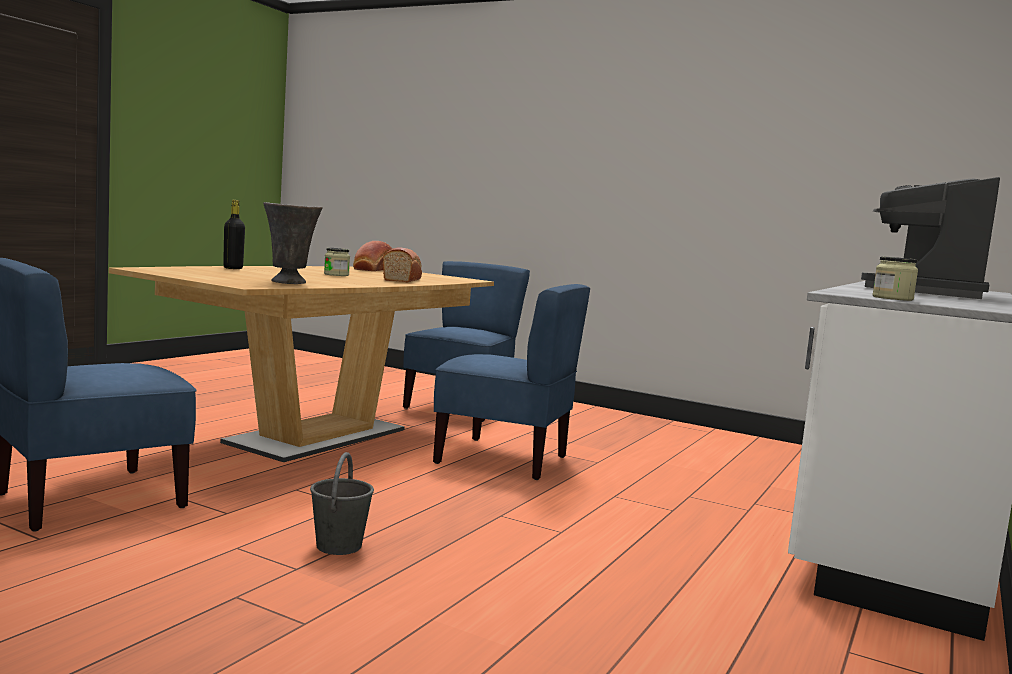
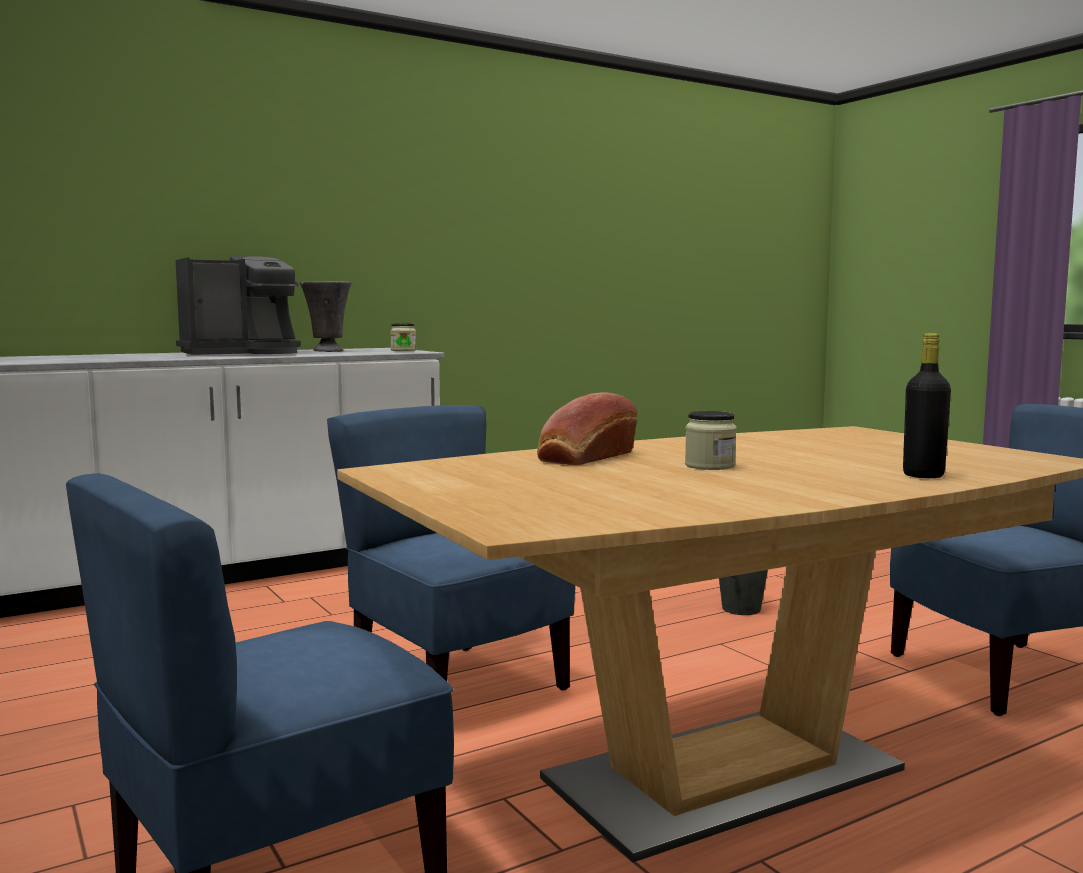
camera: 150 degrees left, 0 degrees up
grey vase [263,202,323,284] -> grey vase moved to [300,281,351,352]
bread [353,241,392,271] -> none

